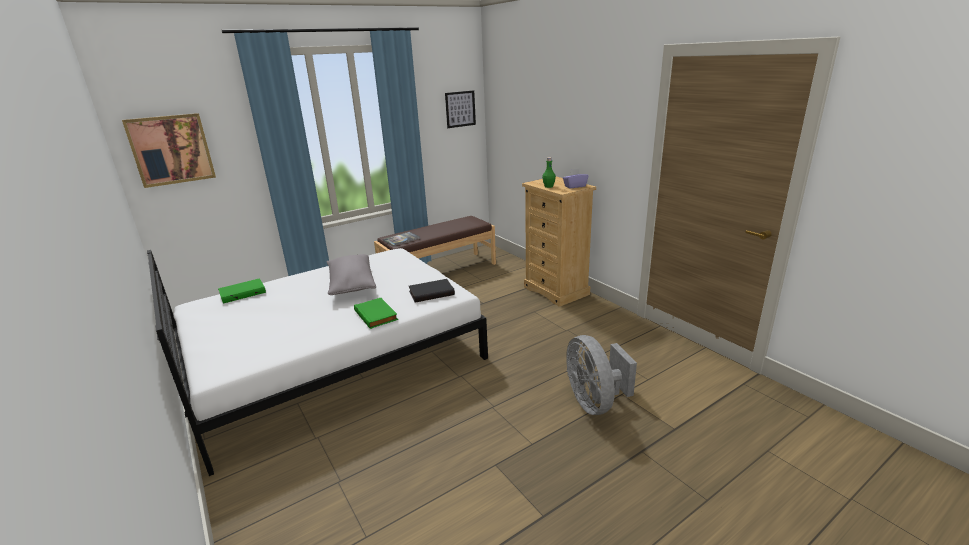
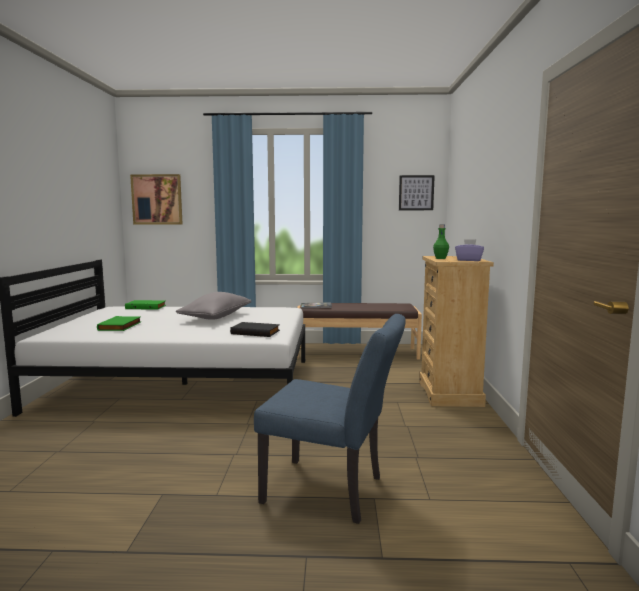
camera: 35 degrees right, 15 degrees down
green book [354,298,398,329] -> green book moved to [97,316,141,331]
grey fan [566,335,637,415] -> blue chair [254,314,406,524]

